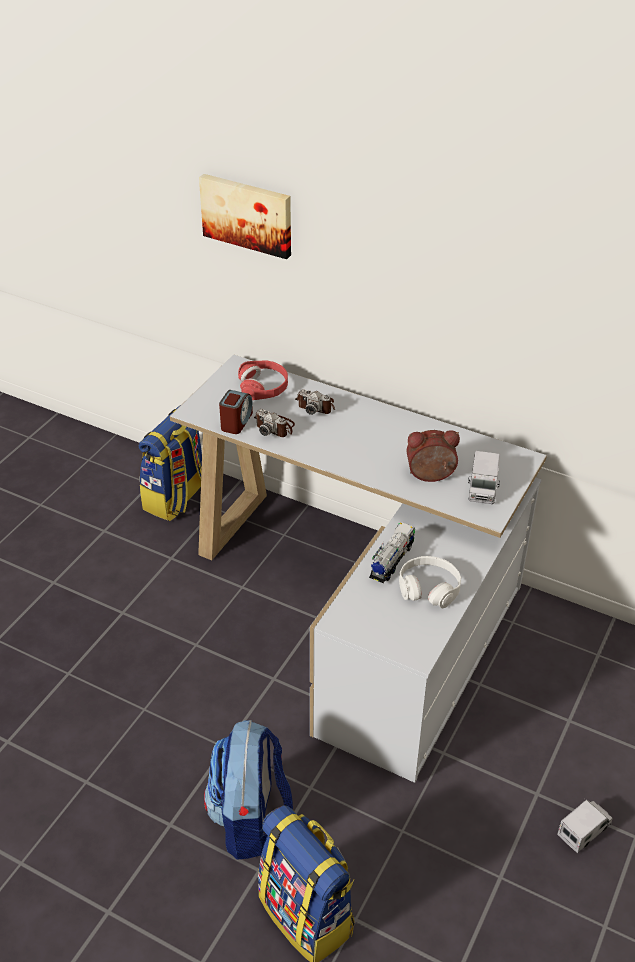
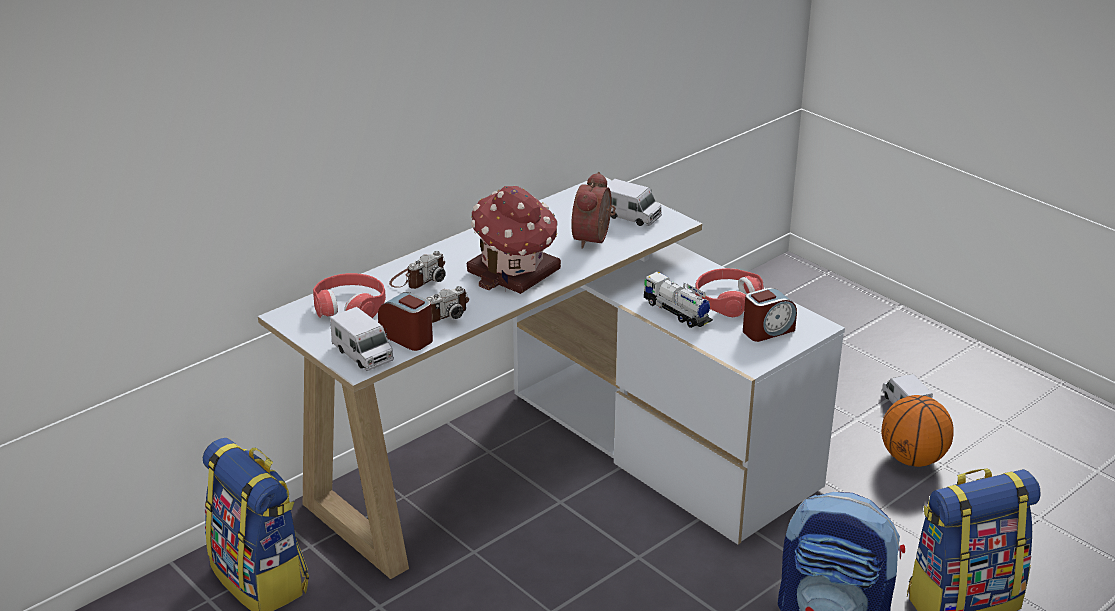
camera: 70 degrees left, 10 degrees down
picture [199,174,291,259] -> none
white headphones [399,556,461,609] -> red headphones [695,268,764,317]
none -> toy truck [330,307,394,370]
none -> toy house [467,186,561,294]
none -> alarm clock [743,288,797,342]
none -> basketball [881,395,954,467]

